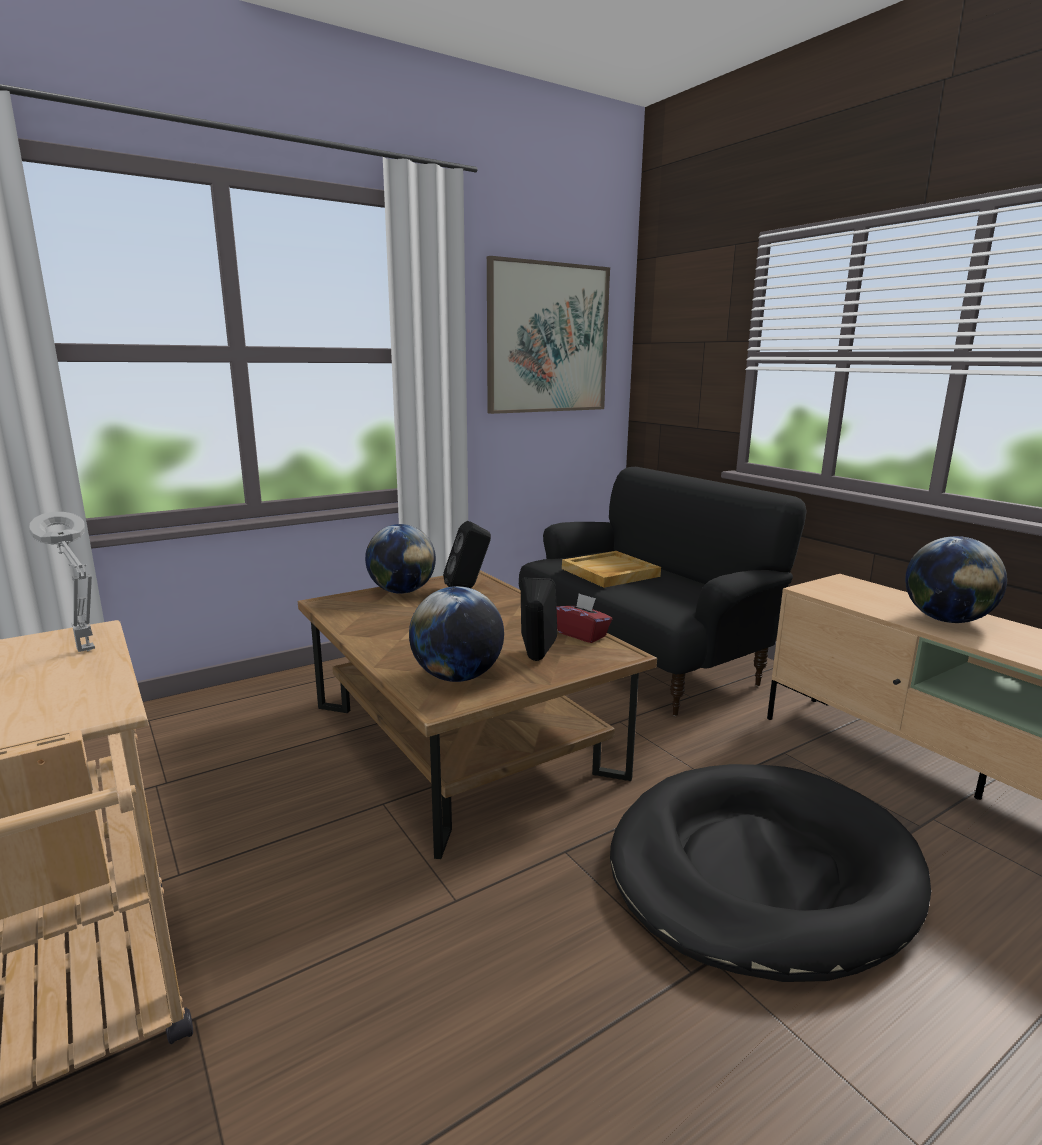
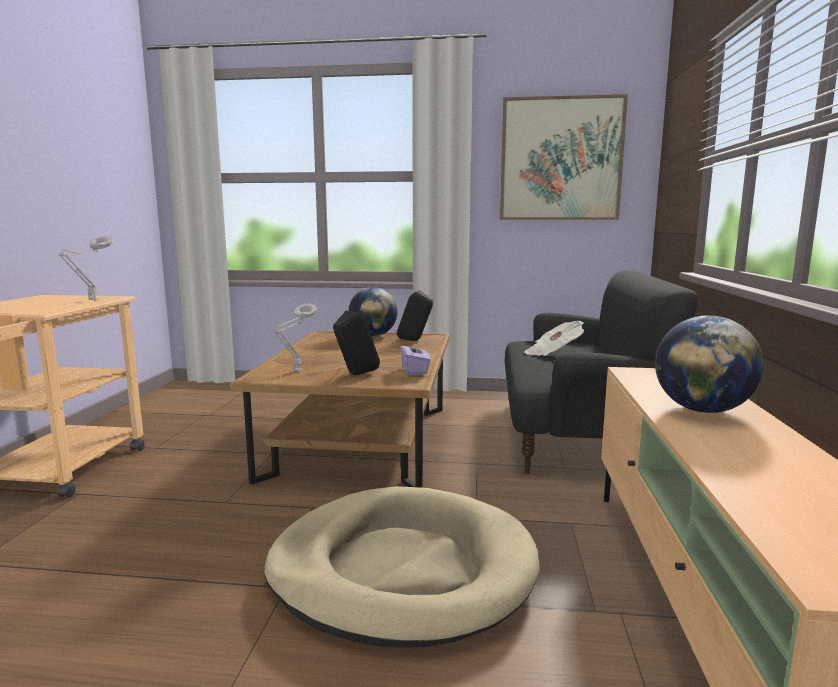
camera: 40 degrees right, 5 degrees down
globe [409,586,504,682] -> grey table lamp [274,303,317,372]
red tissue box [556,593,612,643] -> purple tissue box [401,339,431,375]
beige tray [562,551,661,588] -> newspaper [524,321,584,356]
black dog bed [610,764,931,982] -> beige dog bed [264,486,540,648]

